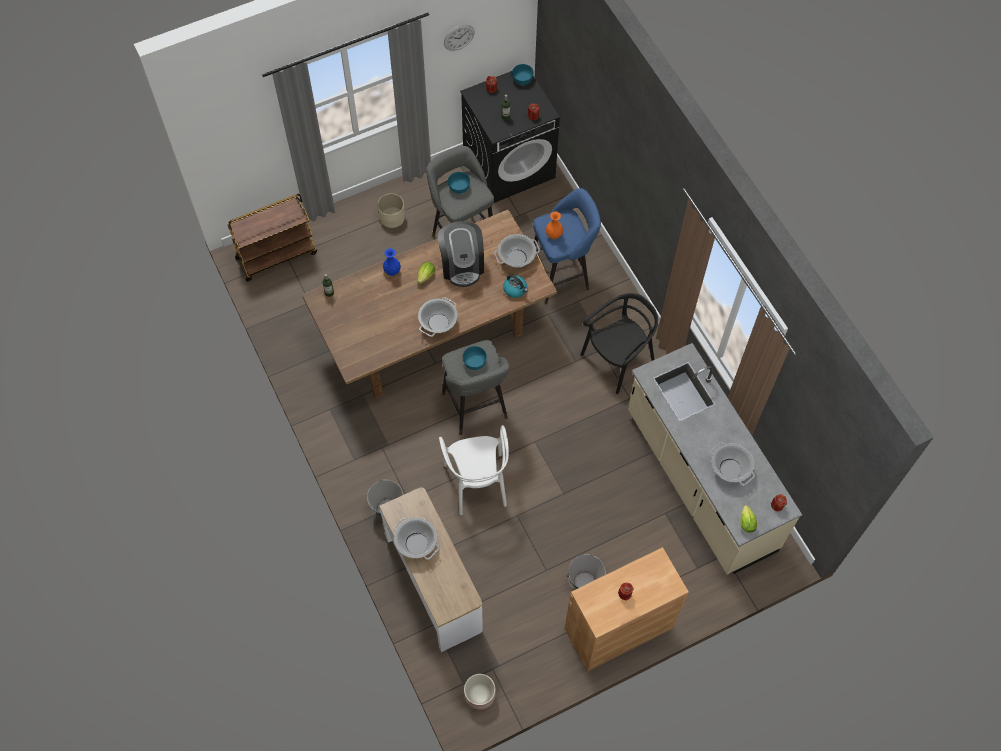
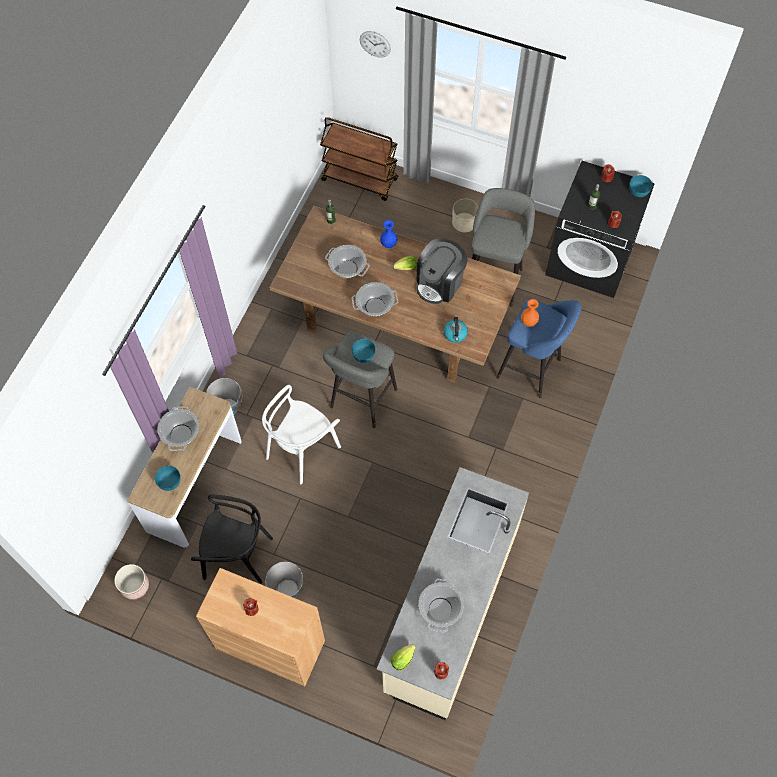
camera: 50 degrees right, 0 degrees up
wall clock [444,24,475,51] -> wall clock moved to [360,31,391,58]
turquoise bowl [448,172,470,194] -> turquoise bowl moved to [155,466,180,491]
cooking pot [494,234,540,268] -> cooking pot moved to [325,245,370,278]
black chair [580,293,658,394] -> black chair moved to [191,495,273,584]

